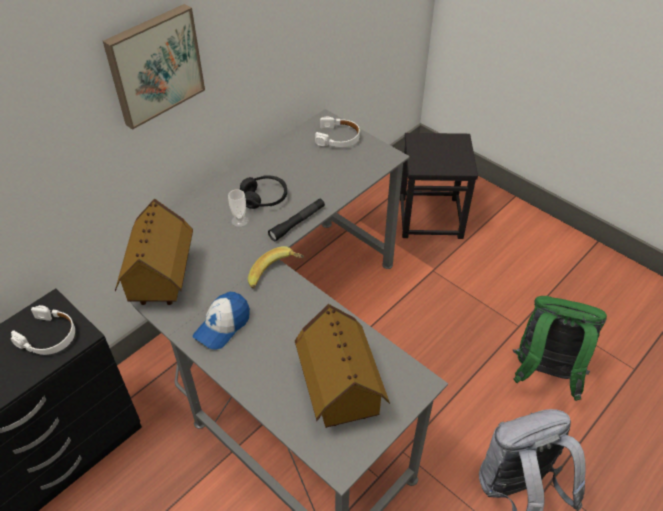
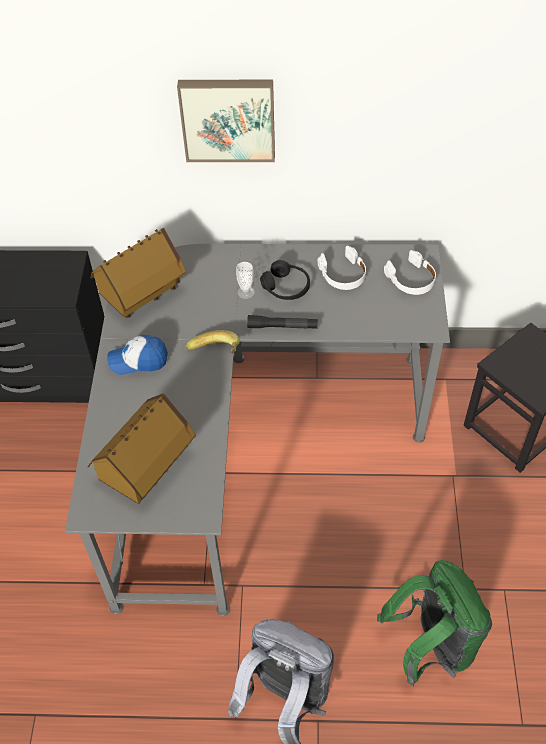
camera: 50 degrees right, 5 degrees up
white headphones [11,305,75,355] -> white headphones moved to [318,246,366,290]

